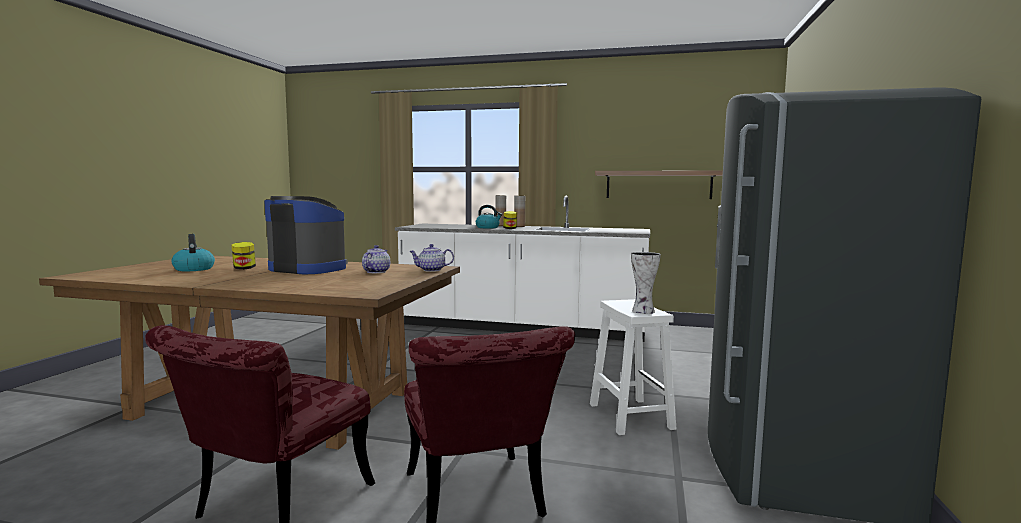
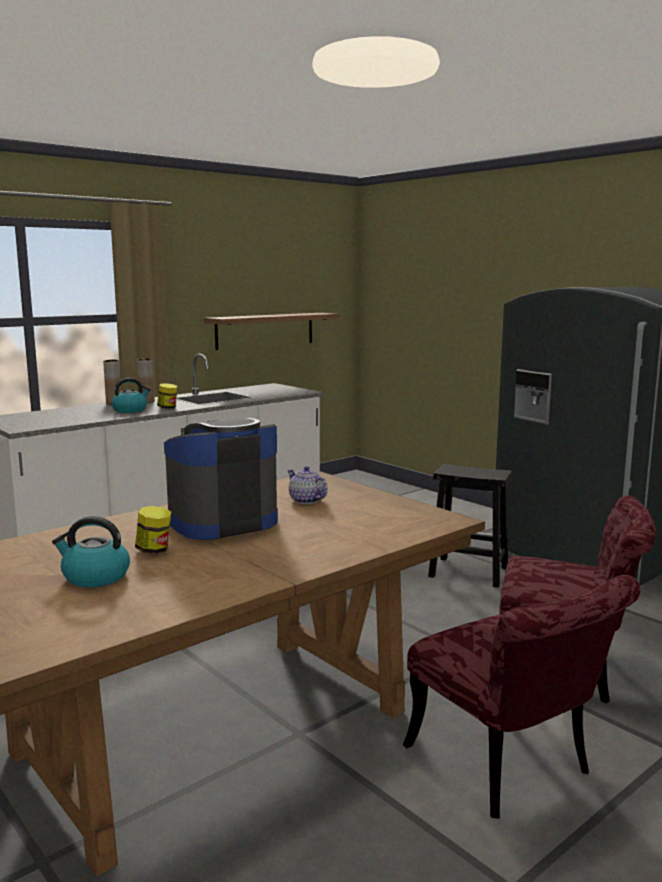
camera: 55 degrees left, 5 degrees up
teapot [409,244,454,272] -> none
white stool [590,299,677,435] -> black stool [428,464,512,588]
vase [631,252,661,314] -> none

